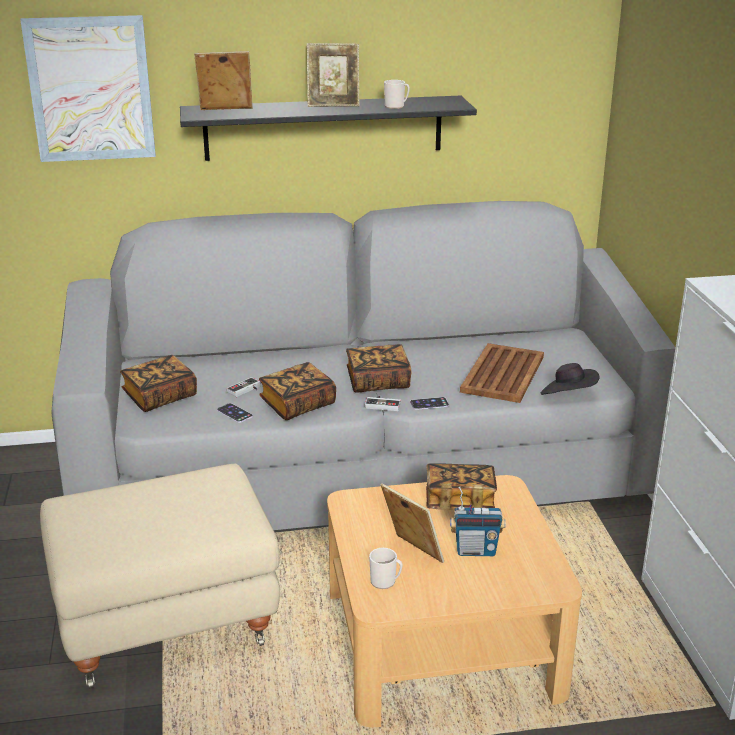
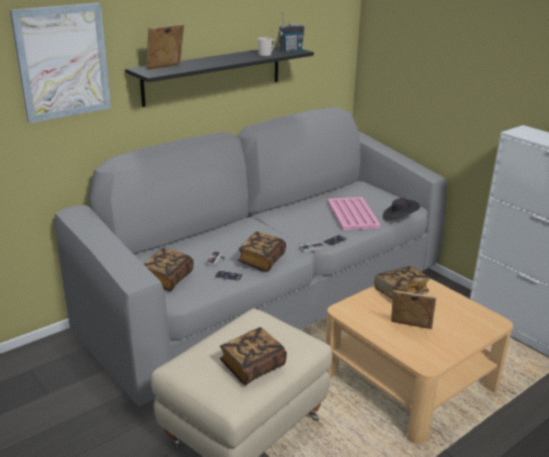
camera: 30 degrees left, 0 degrees up
picture frame [307,43,359,107] -> none
book [346,344,411,393] -> book moved to [220,327,287,385]
mug [369,548,403,589] -> none
radio [450,487,506,556] -> radio moved to [277,12,305,52]
brown tray [460,343,544,403] -> pink tray [327,197,381,230]

